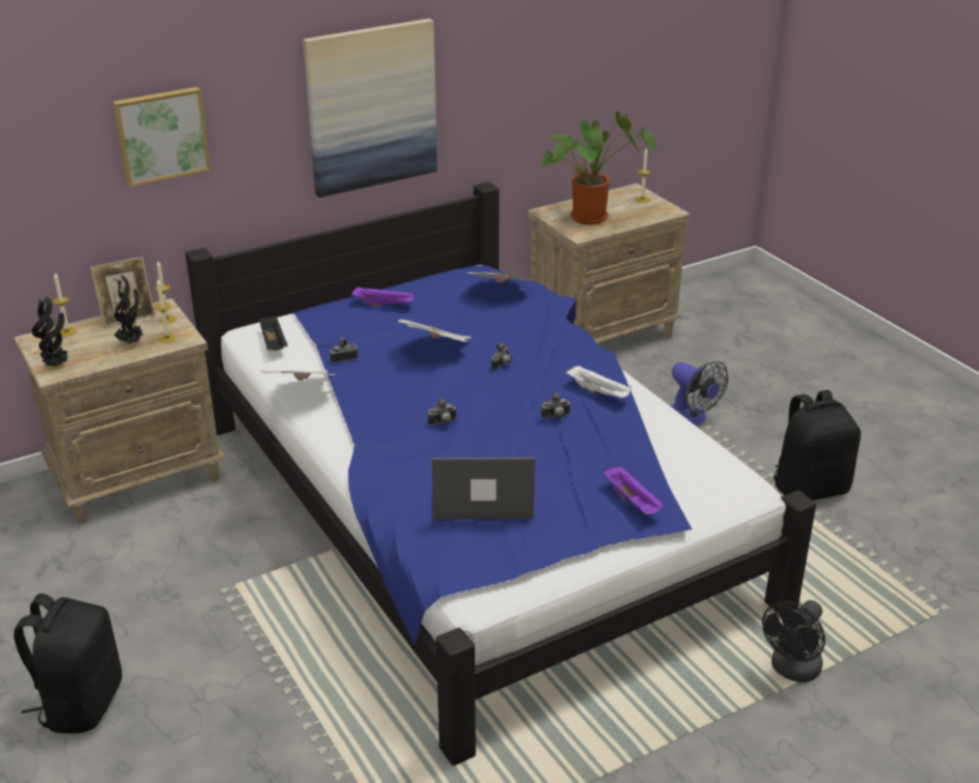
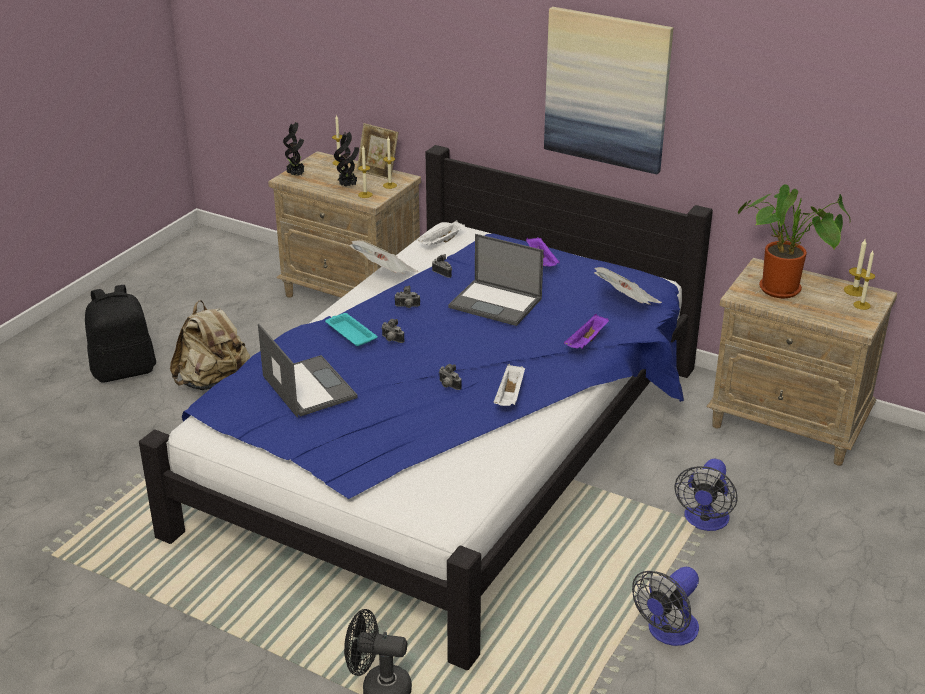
camera: 60 degrees right, 0 degrees up
picture [113,87,211,187] -> none
black tray [259,316,287,351] -> white tray [416,220,465,245]
newspaper [398,319,472,343] -> laptop [448,234,544,326]
camera [491,343,512,370] -> camera moved to [394,285,420,308]
purple tray [603,465,664,515] -> purple tray moved to [564,314,609,349]
black backpack [774,390,861,500] -> fan [632,567,699,646]
none -> beige backpack [170,300,250,390]
none -> turquoise tray [325,313,378,346]
none -> candle [844,239,867,296]

